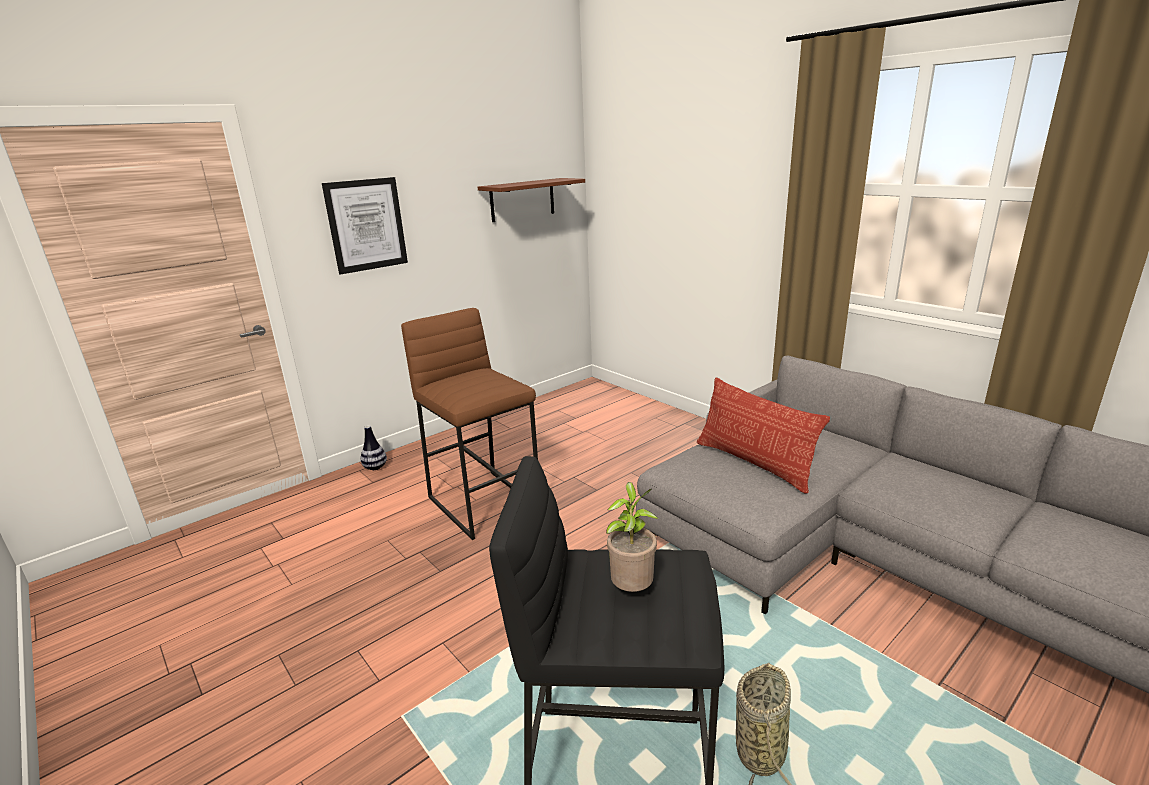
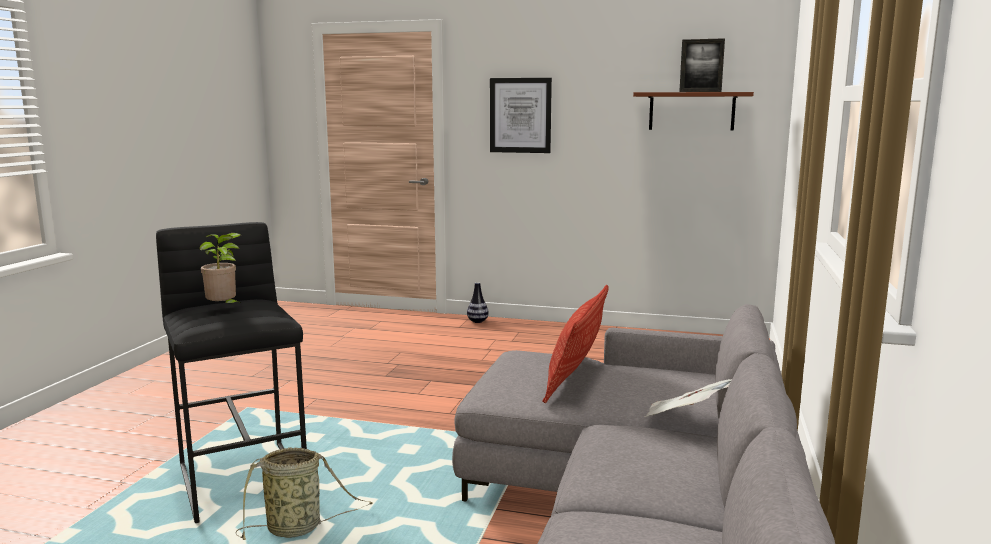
camera: 55 degrees right, 10 degrees down
brown stool [401,308,538,540] -> none
none -> newspaper [644,379,732,417]
none -> picture frame [679,38,725,92]

